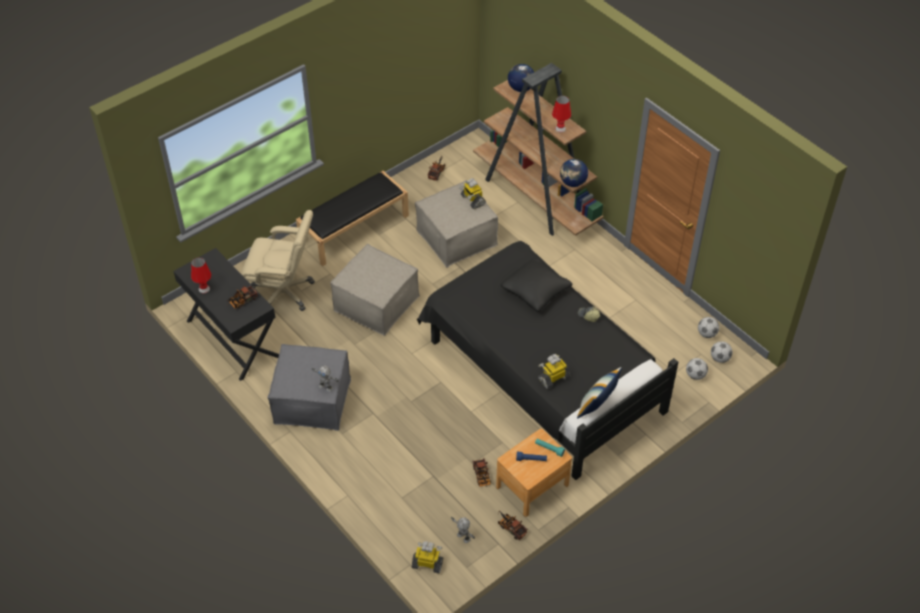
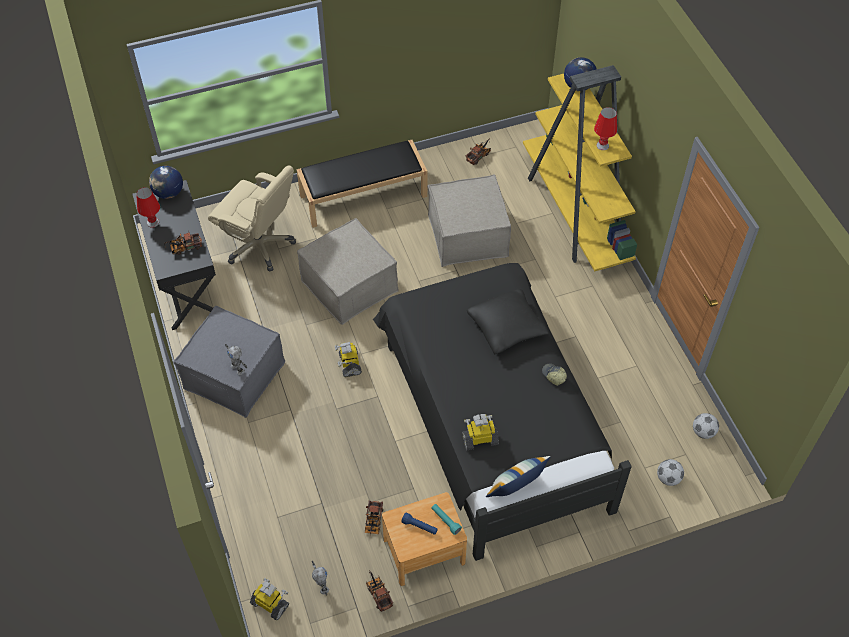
camera: 20 degrees right, 5 degrees up
toy robot [459,178,486,209] -> toy robot moved to [335,342,362,377]
brown bookcase [473,63,604,236] -> yellow bookcase [523,65,637,271]
globe [560,159,588,187] -> globe moved to [149,166,183,199]
football [711,341,732,363] -> none

